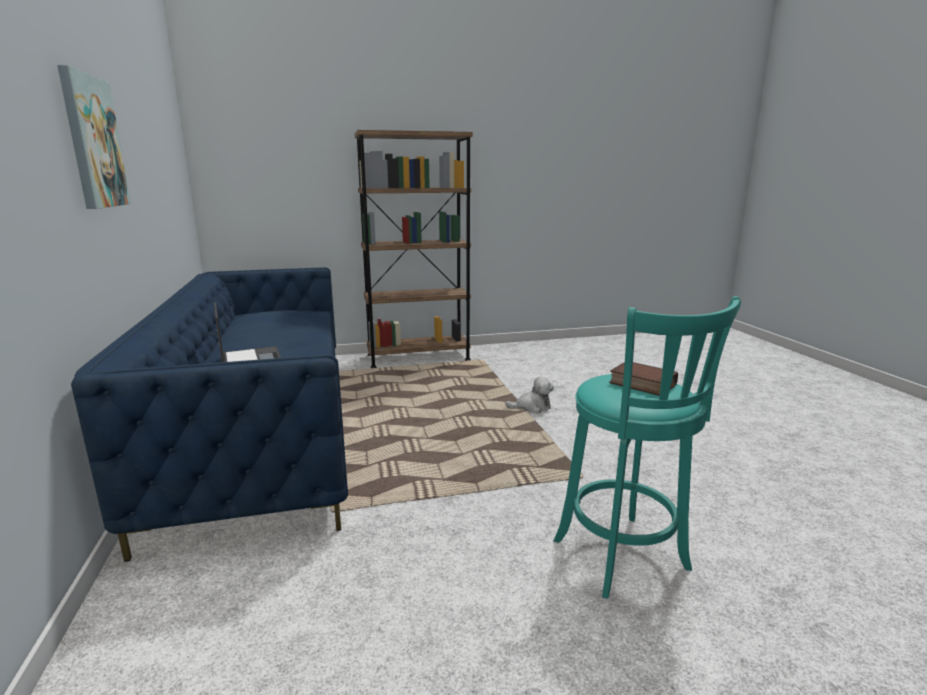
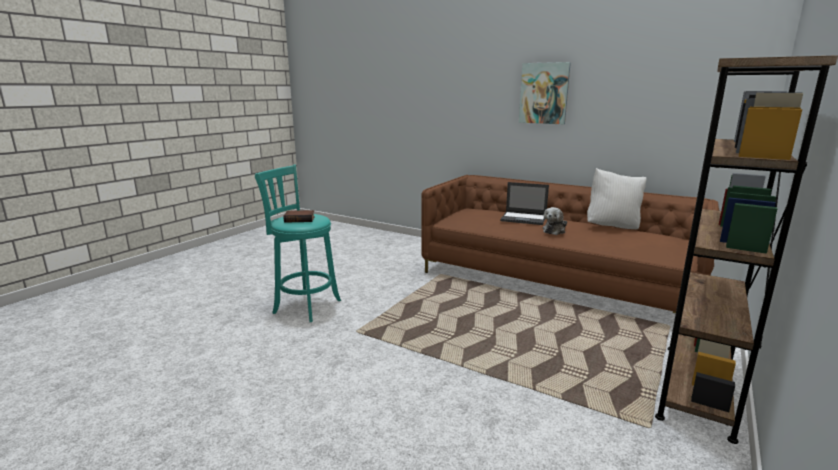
camera: 135 degrees right, 0 degrees up
blue sofa [71,267,348,562] -> brown sofa [421,175,720,314]
plush toy [505,376,554,413] -> plush toy moved to [543,207,567,235]
none -> white pillow [587,168,647,229]

